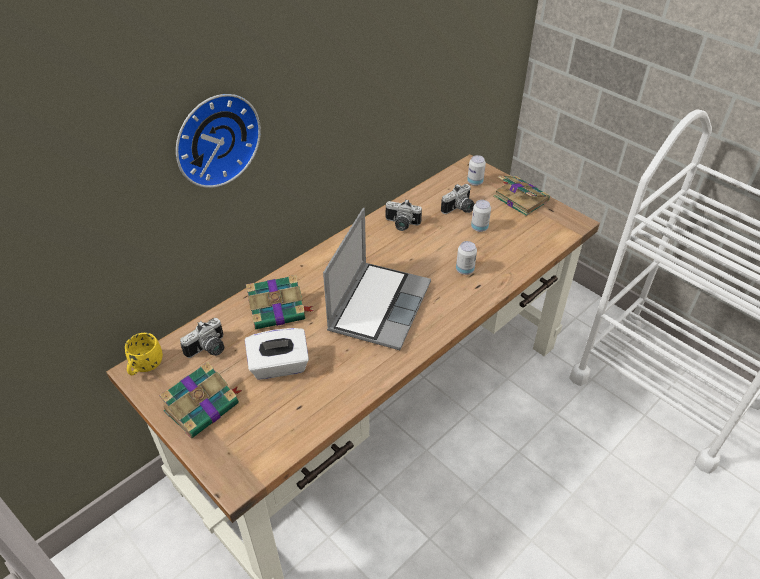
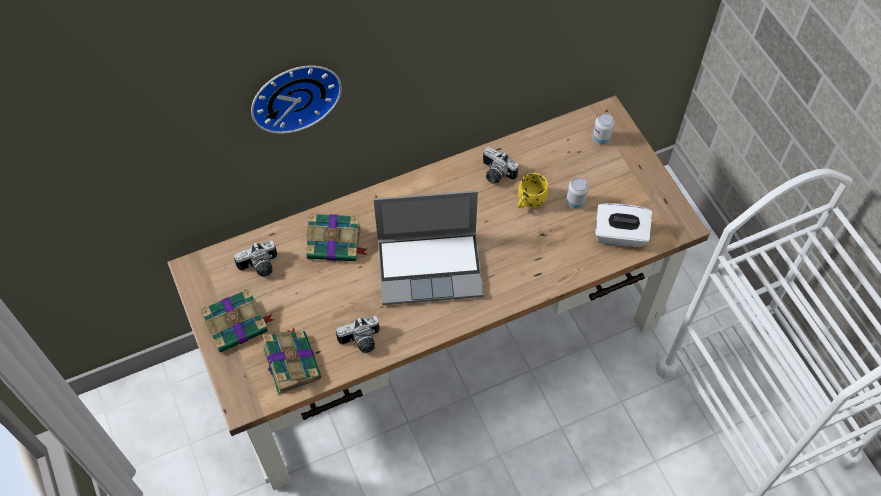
camera: 20 degrees right, 15 degrees up
yellow mug [125,333,163,375] -> yellow mug moved to [518,173,549,208]
white tissue box [245,328,309,380] -> white tissue box moved to [595,203,652,248]
laptop [323,208,431,350] -> laptop turned 45 degrees clockwise [374,191,484,305]
camera [441,184,475,214] -> camera moved to [336,315,380,353]
can [456,241,477,275] -> none
book [493,176,550,216] -> book moved to [263,327,321,395]

